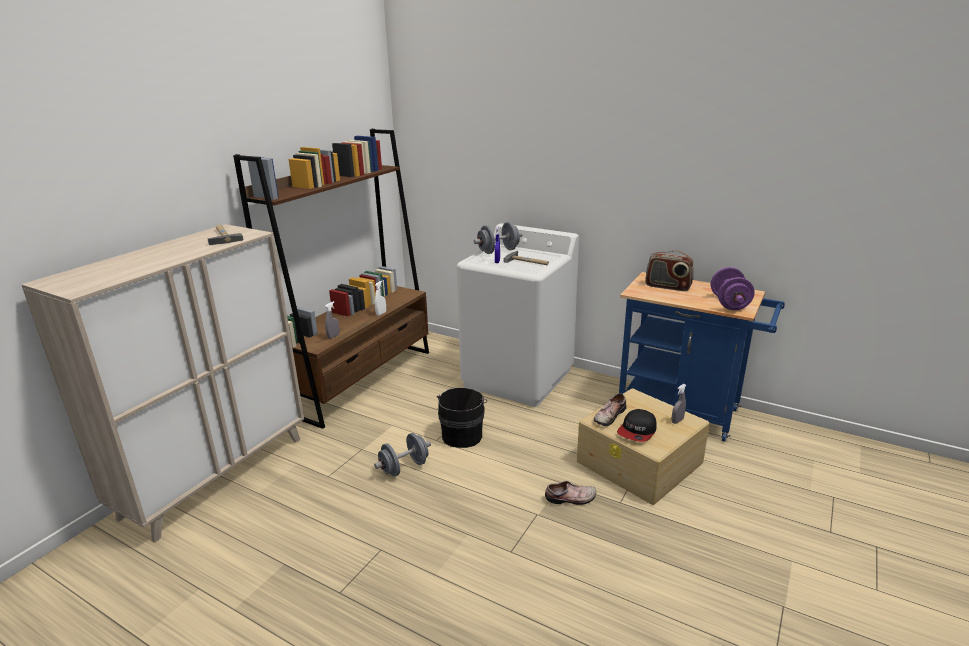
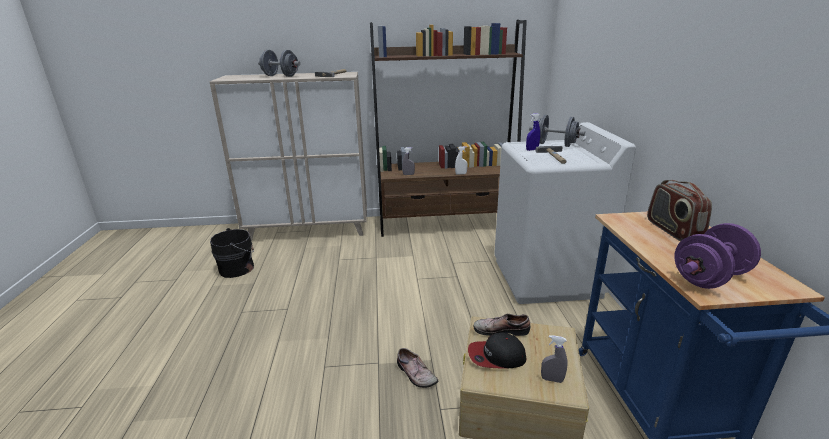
camera: 55 degrees right, 0 degrees up
grey dumbbell [374,433,431,477] -> grey dumbbell moved to [258,50,300,77]
black bucket [437,388,487,448] -> black bucket moved to [210,228,254,278]

